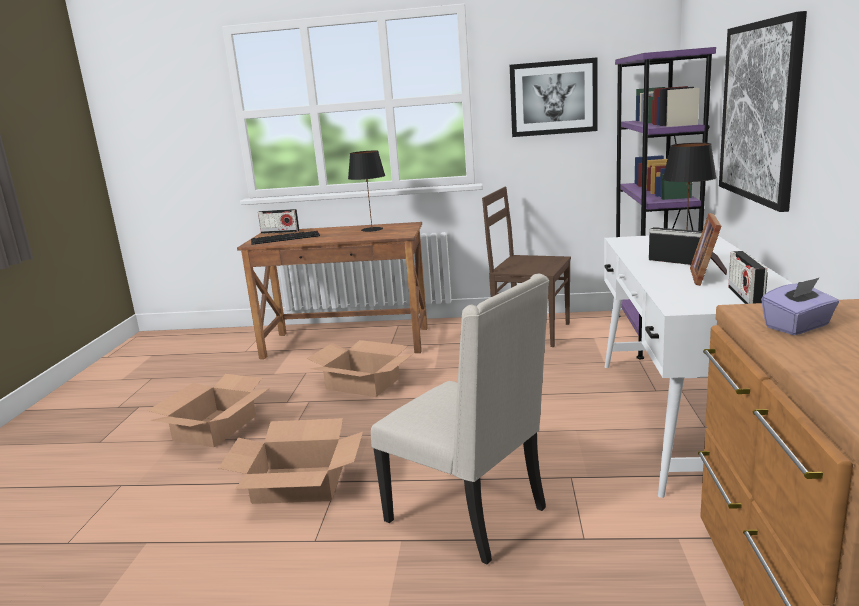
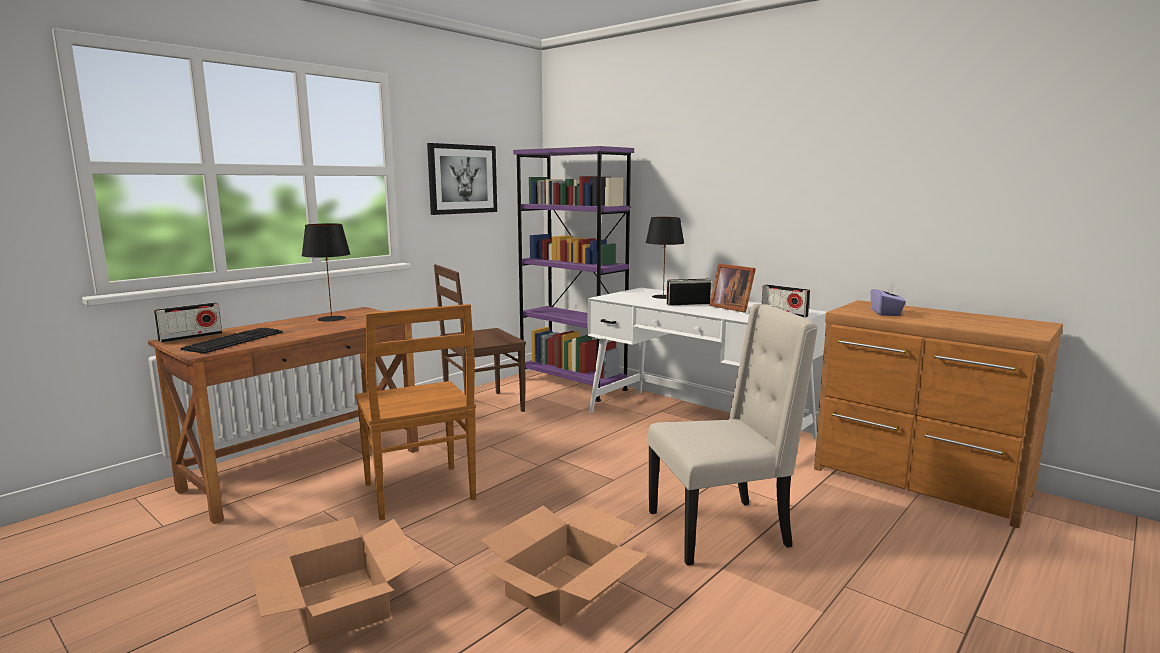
camera: 55 degrees left, 5 degrees down
cardboard box [307,340,414,397] -> brown chair [355,304,476,520]
picture [719,11,807,212] -> none

